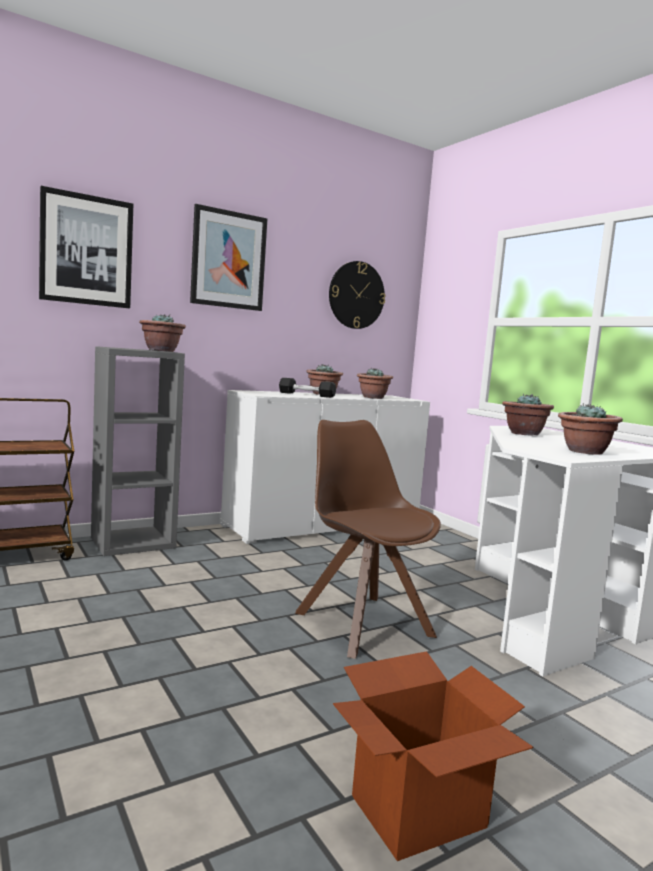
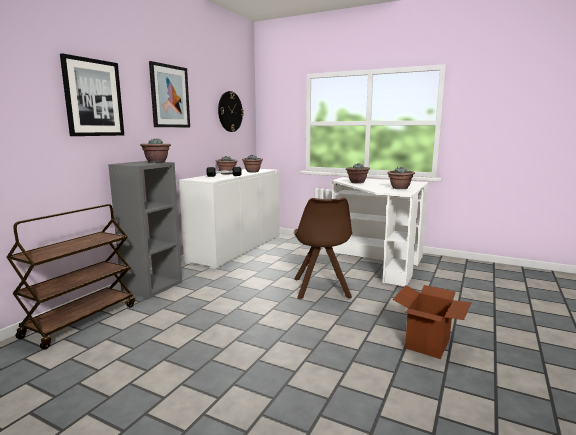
camera: 30 degrees left, 5 degrees up
brown chair [295,420,441,659] -> brown chair turned 120 degrees counterclockwise [294,198,352,299]

